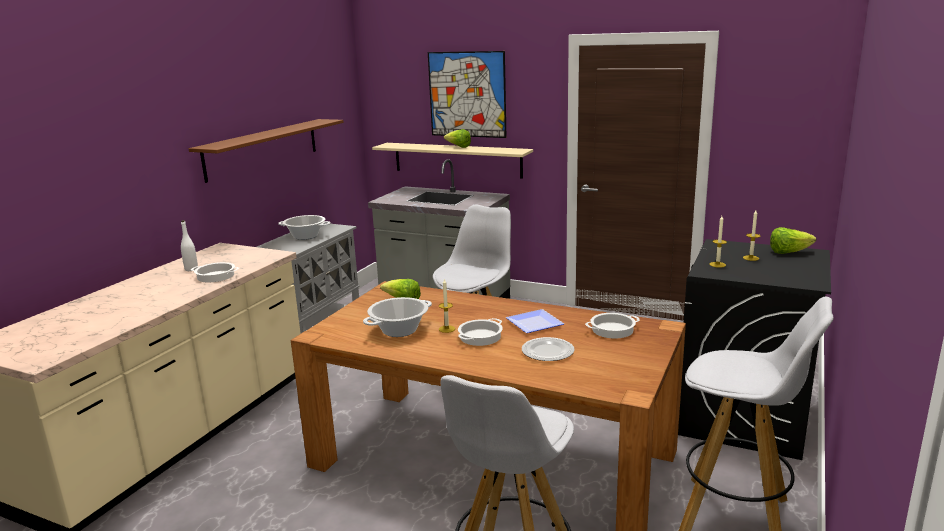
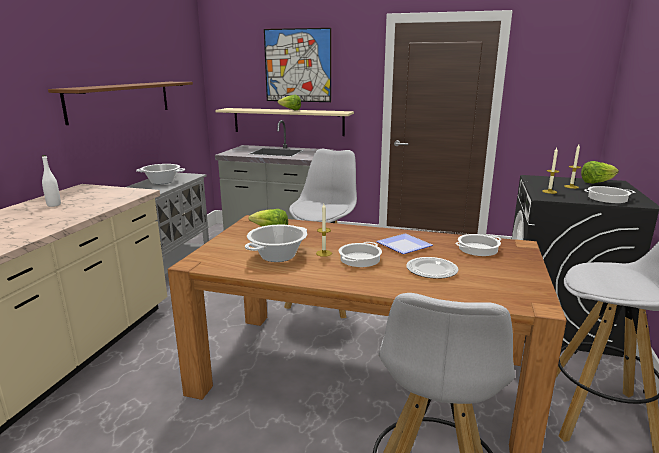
camera: 10 degrees left, 0 degrees up
cooking pot [191,262,239,282] -> cooking pot moved to [584,186,636,203]

